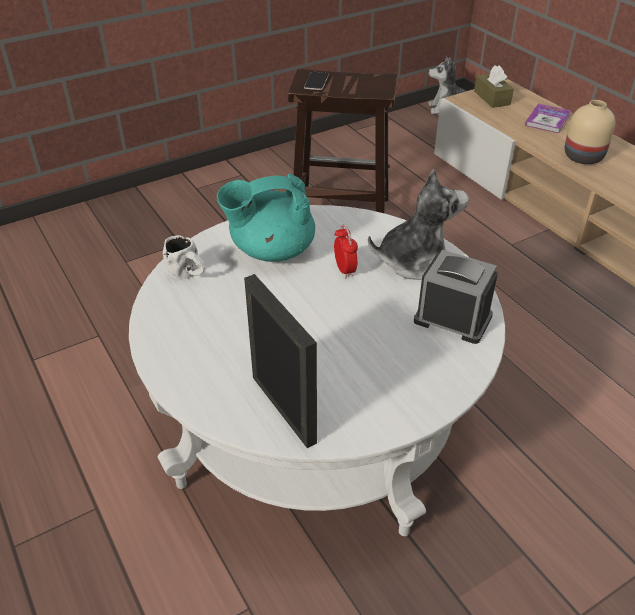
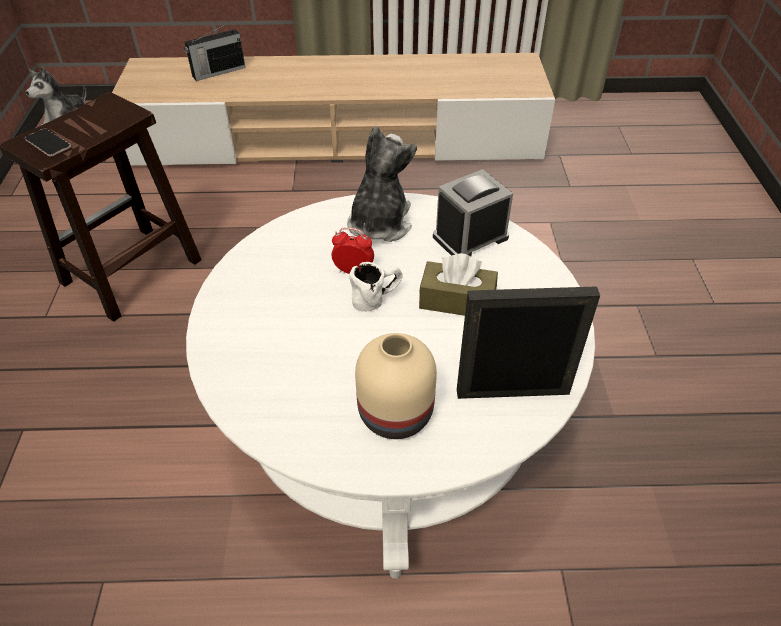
camera: 60 degrees left, 5 degrees up
white mug [163,235,205,280] -> white mug moved to [349,262,403,312]
turquoise teapot [217,174,315,262] -> none
brown tissue box [474,65,514,108] -> brown tissue box moved to [419,253,498,316]
book [525,103,571,133] -> radio [184,23,245,81]
beige vase [565,100,615,164] -> beige vase moved to [355,333,437,439]

